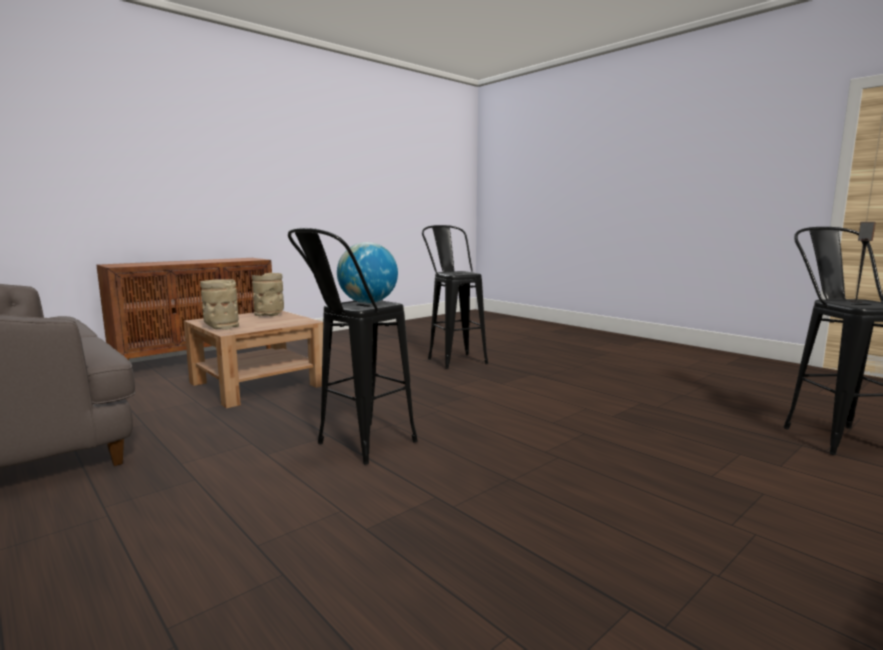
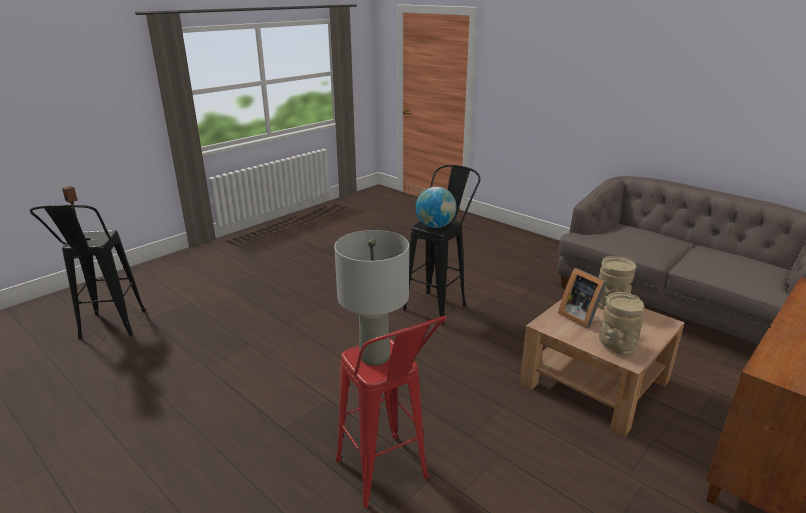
camera: 175 degrees right, 15 degrees up
black stool [422,225,488,369] -> red stool [336,316,447,508]
none -> grey table lamp [334,230,409,366]
none -> picture frame [558,268,607,328]

